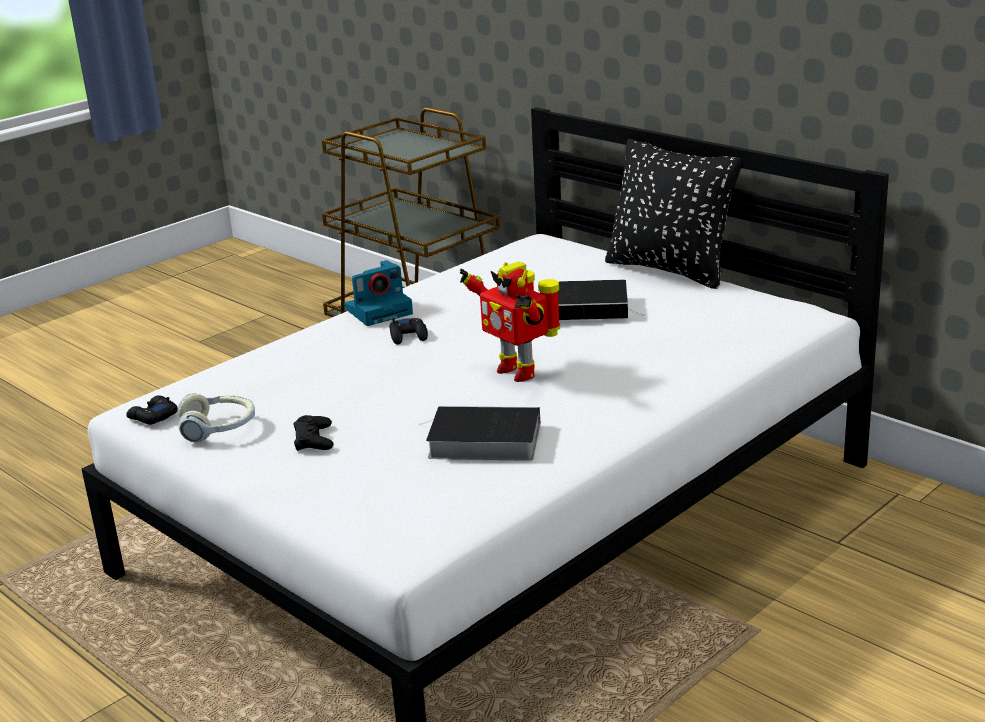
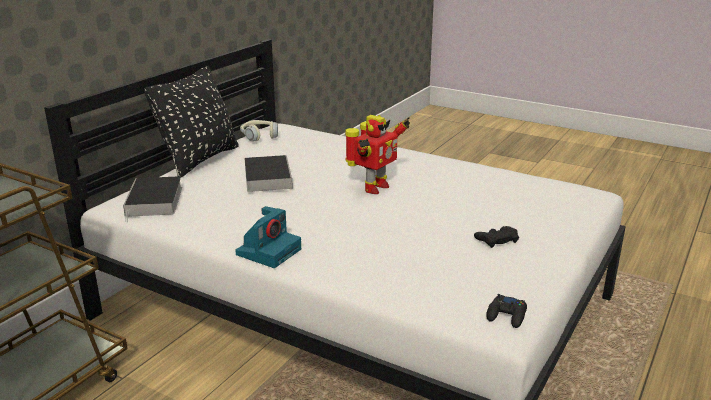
camera: 105 degrees left, 0 degrees up
headphones [178,394,255,443] -> headphones moved to [240,120,278,142]
camera [344,260,413,326] -> camera turned 75 degrees clockwise [235,206,301,268]
black game controller [389,318,428,345] -> none
book [421,406,540,461] -> book moved to [123,176,182,222]

